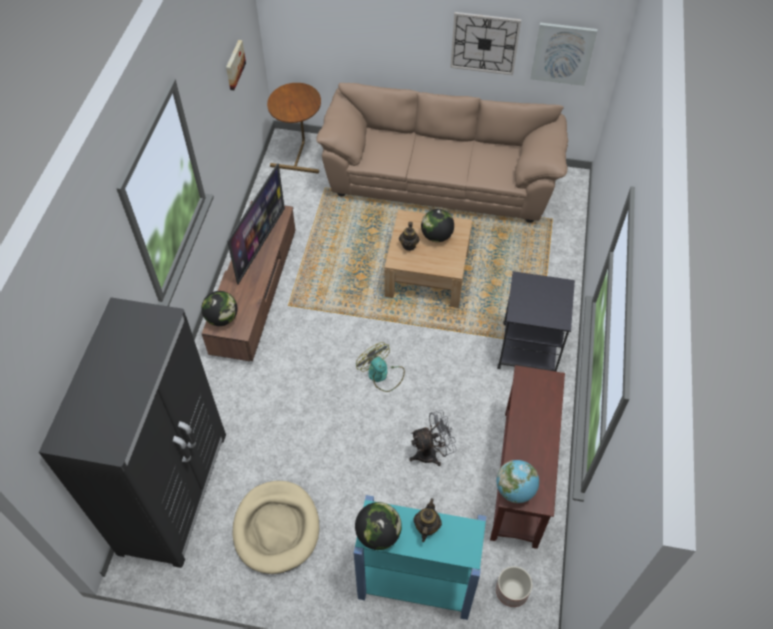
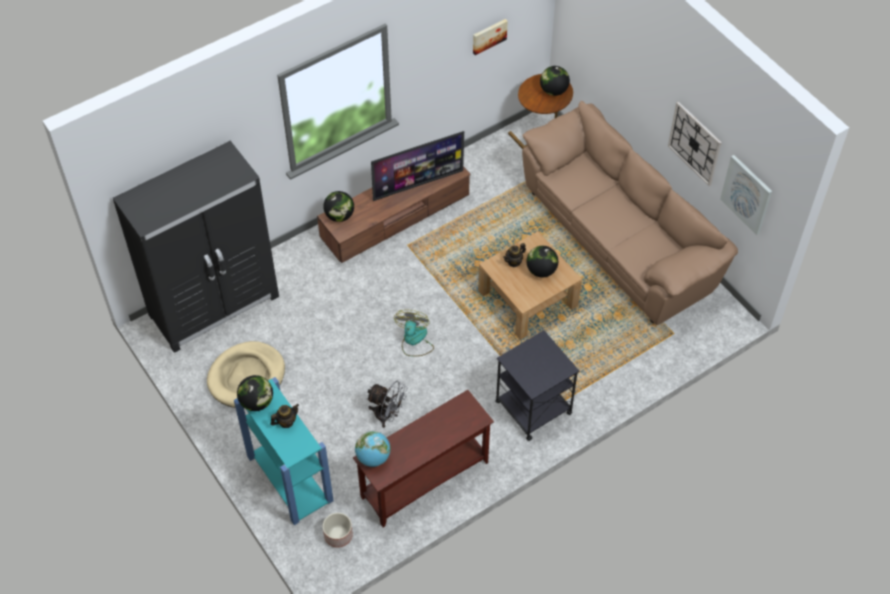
camera: 45 degrees right, 0 degrees up
none -> globe [540,66,570,96]

